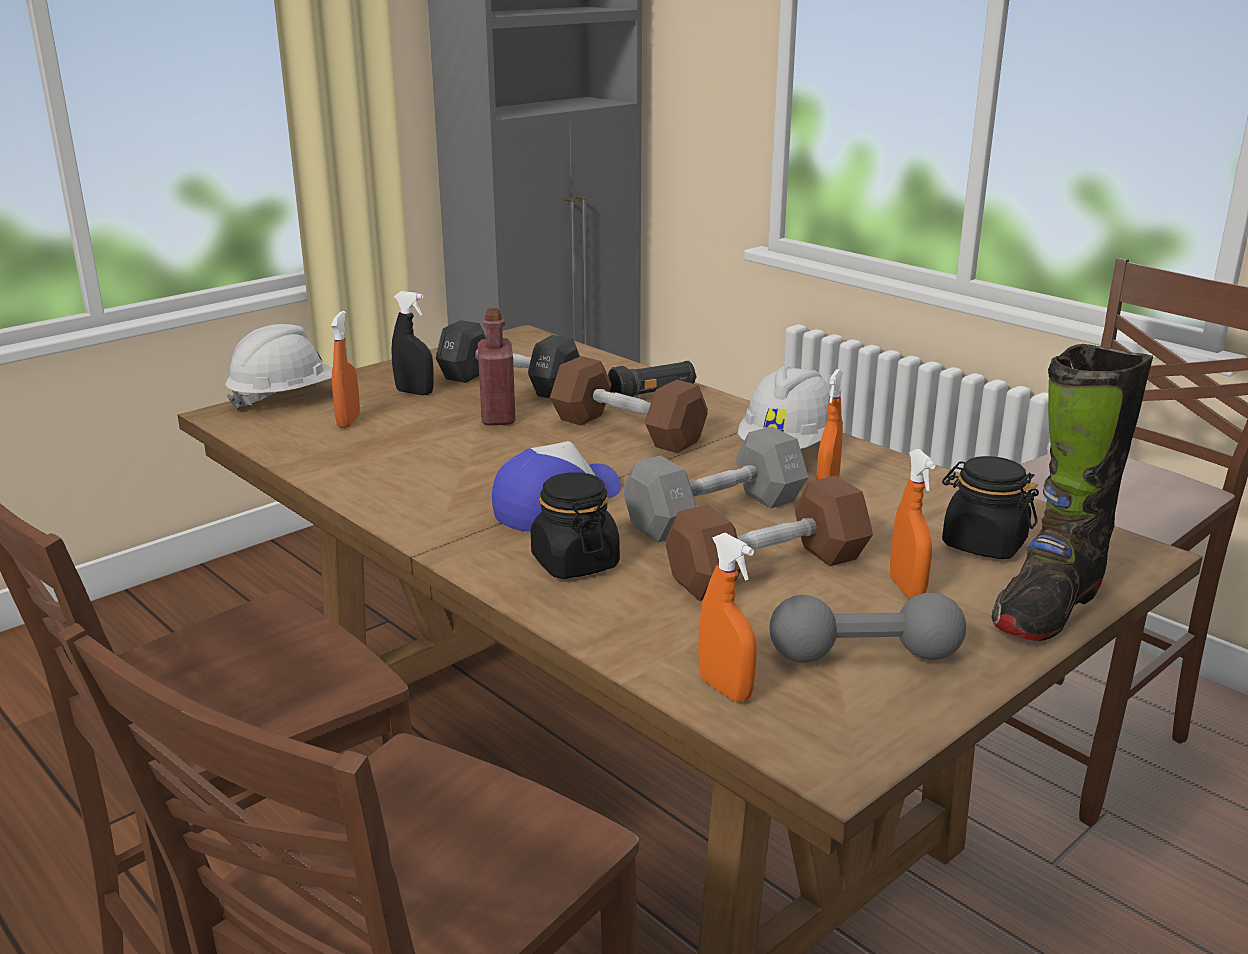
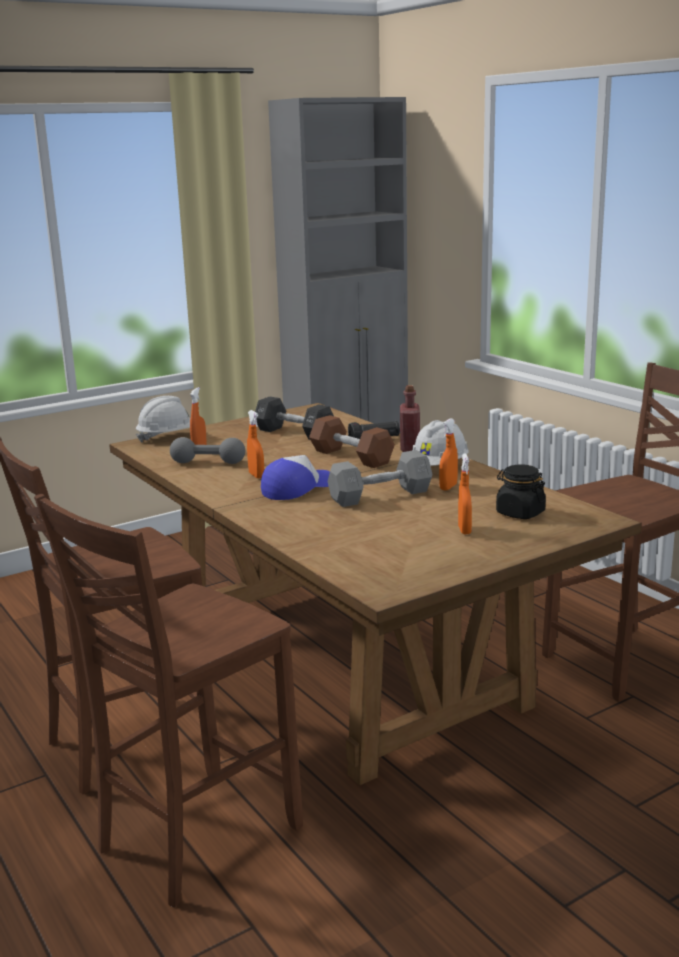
camera: 10 degrees right, 5 degrees down
black spray bottle [391,291,434,395] -> none
red bottle [478,308,516,426] -> red bottle moved to [400,385,420,452]
black jar [531,472,620,579] -> none
brown dumbbell [666,476,873,601] -> none
orange spray bottle [698,533,757,702] -> orange spray bottle moved to [247,410,264,478]
grey dumbbell [769,593,966,663] -> grey dumbbell moved to [170,437,245,464]
black boot [992,344,1153,641] -> none

